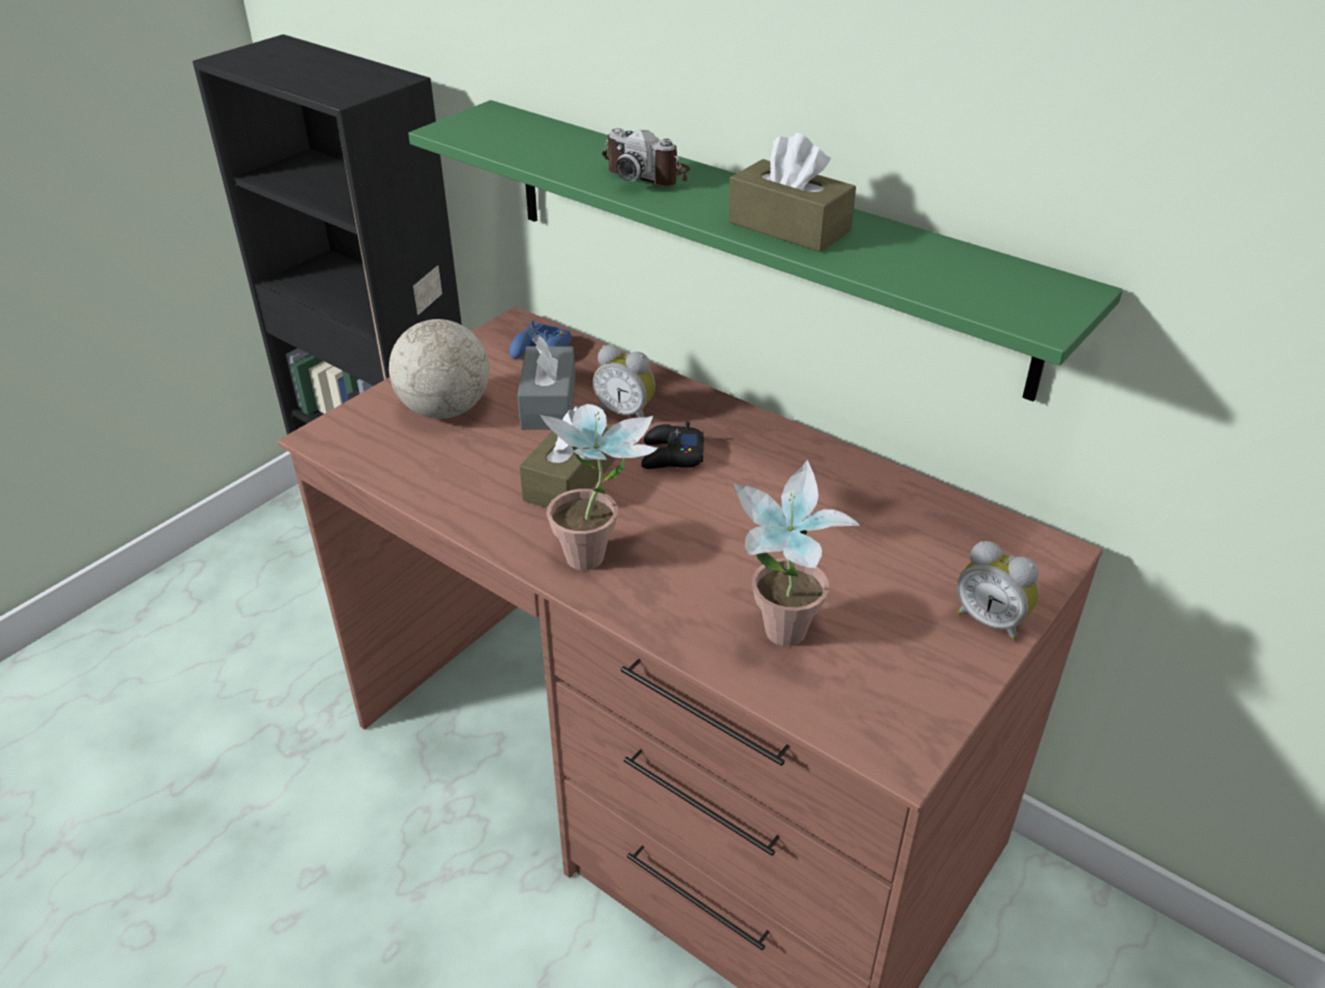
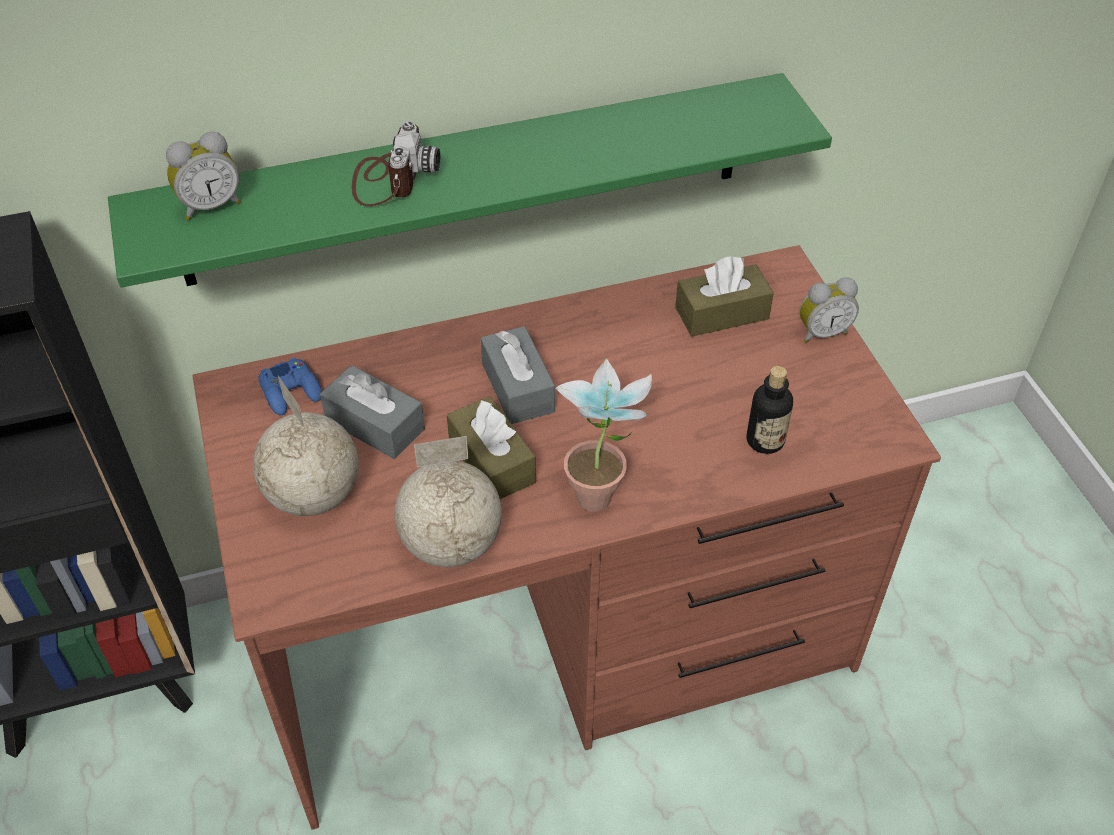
camera: 55 degrees left, 10 degrees up
alarm clock [593,345,655,418] -> alarm clock moved to [166,131,241,220]
camera [602,128,690,186] -> camera turned 60 degrees counterclockwise [352,121,440,206]
black game controller [641,422,704,469] -> grey tissue box [481,326,555,424]
brown tissue box [728,133,856,252] -> brown tissue box moved to [675,256,774,337]
potted plant [733,460,860,646] -> bottle [746,366,793,454]
none -> globe [394,436,502,567]

